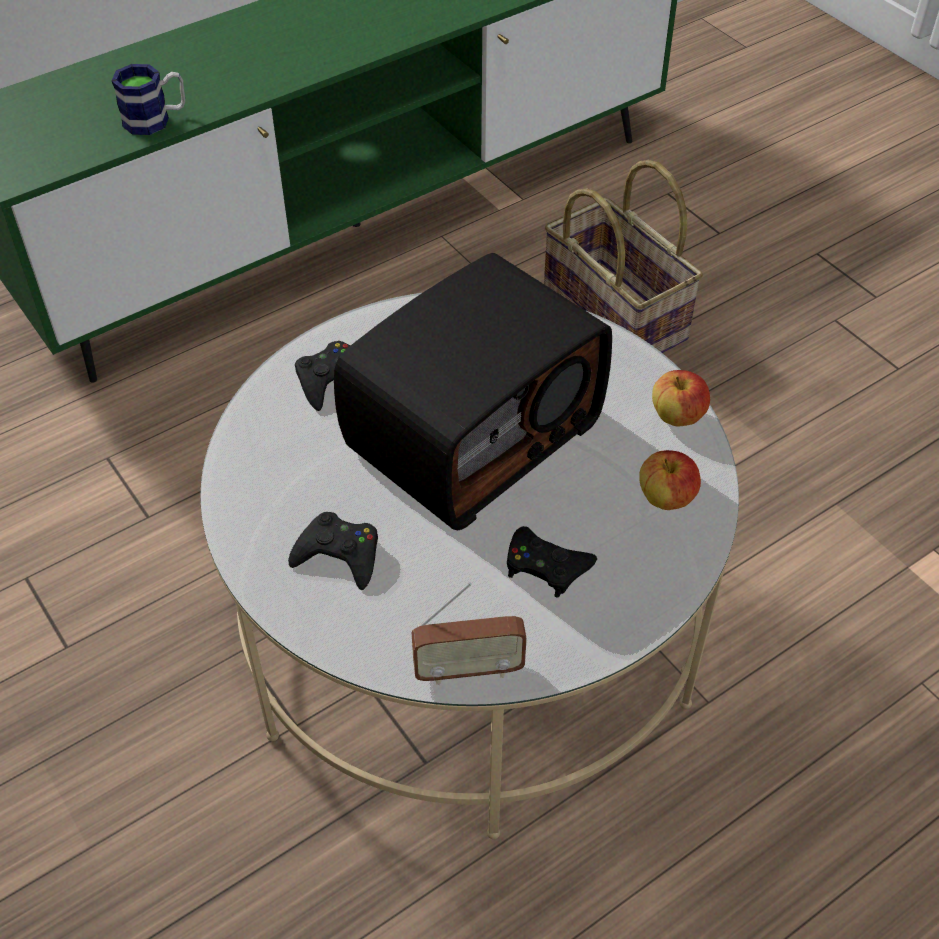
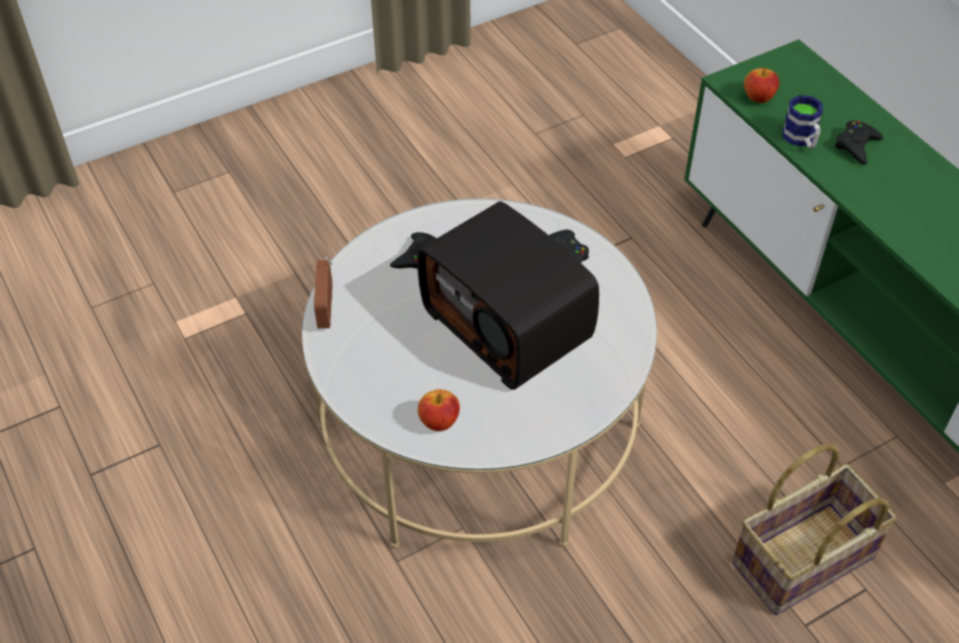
camera: 95 degrees right, 0 degrees up
black game controller [507,526,597,598] -> black game controller moved to [835,120,883,164]
apple [652,370,710,427] -> apple moved to [744,68,779,103]

